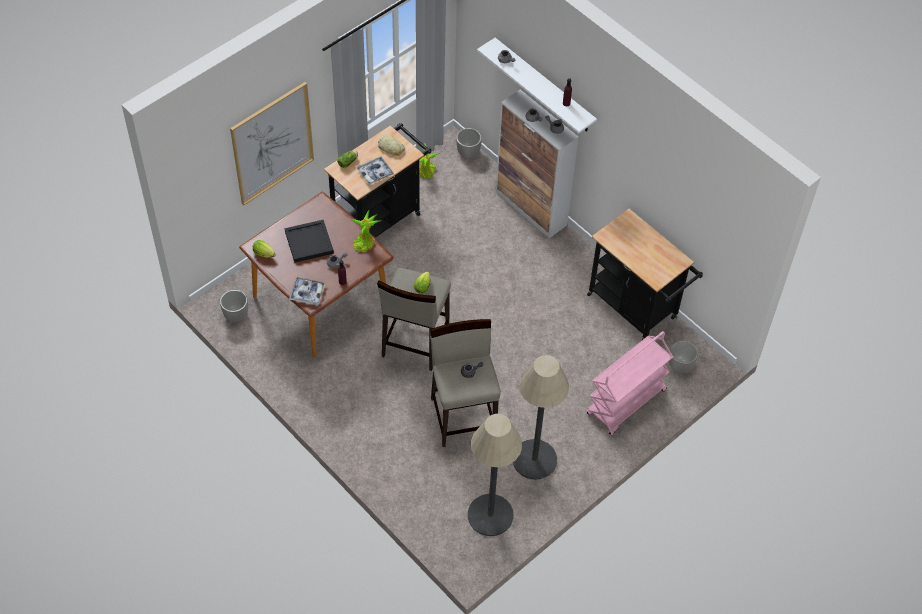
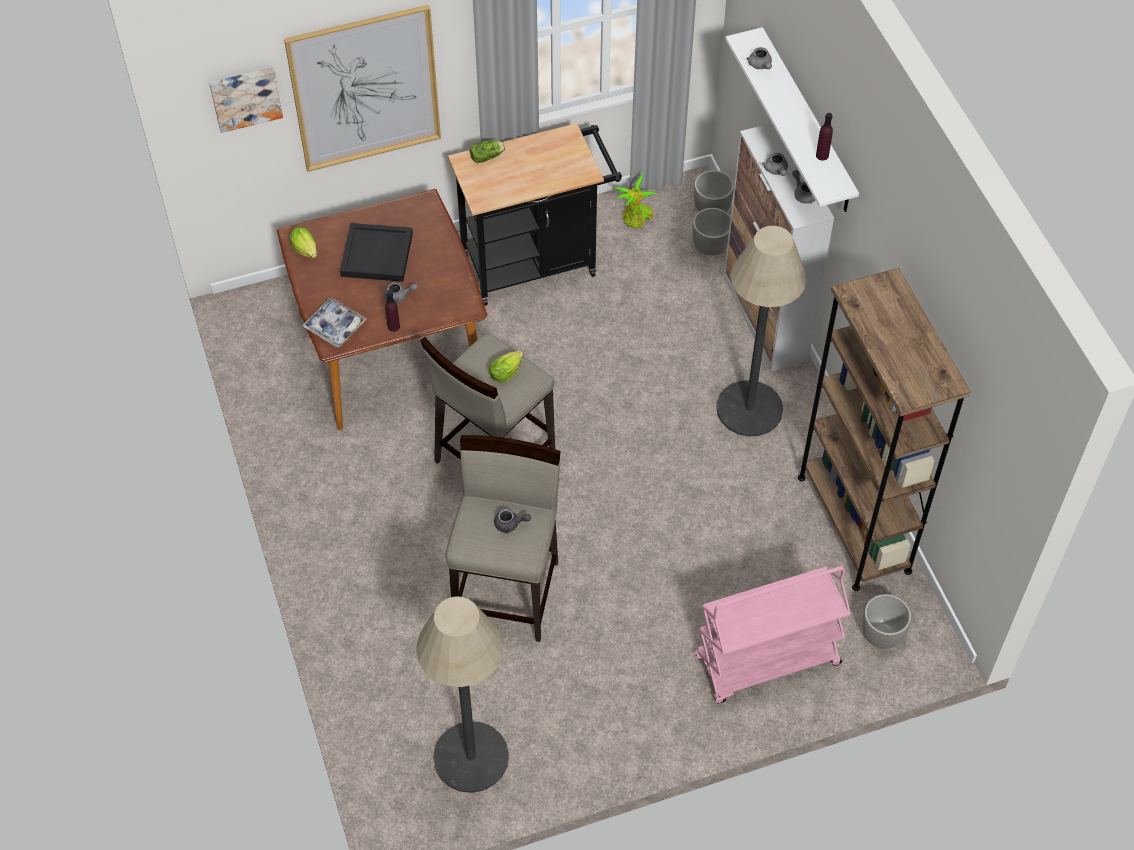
camera: 25 degrees right, 0 degrees up
planter [220,290,248,322] -> planter moved to [692,208,731,255]
potted plant [350,209,380,252] -> none
tray [356,156,394,185] -> none
bread [378,134,405,156] -> none
floor lamp [513,355,569,480] -> floor lamp moved to [716,226,807,436]
black cart [587,209,703,341] -> brown bookcase [798,268,971,591]
none -> picture [209,67,283,133]

